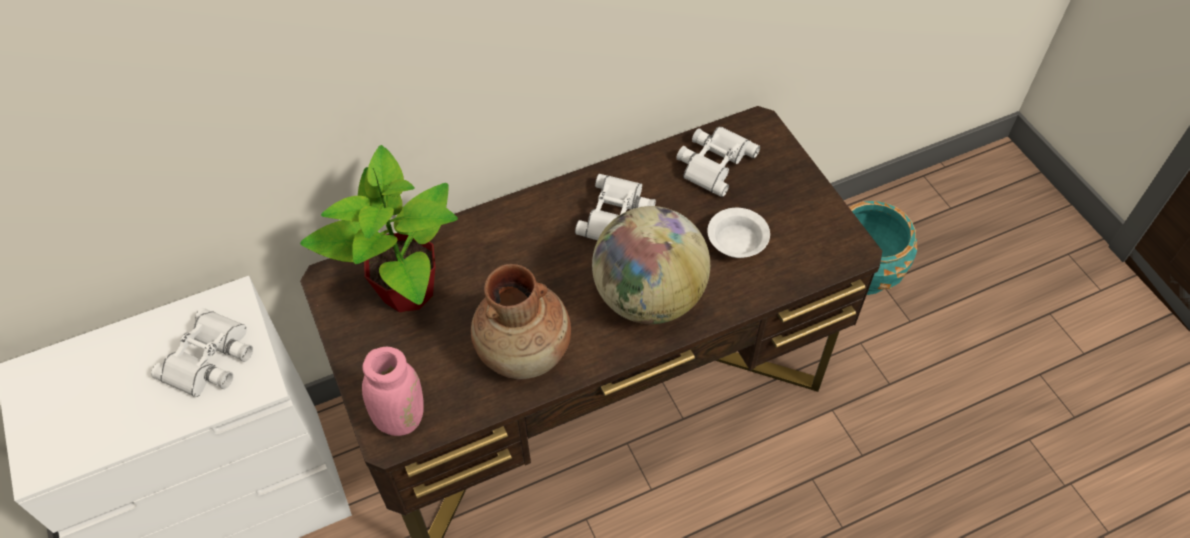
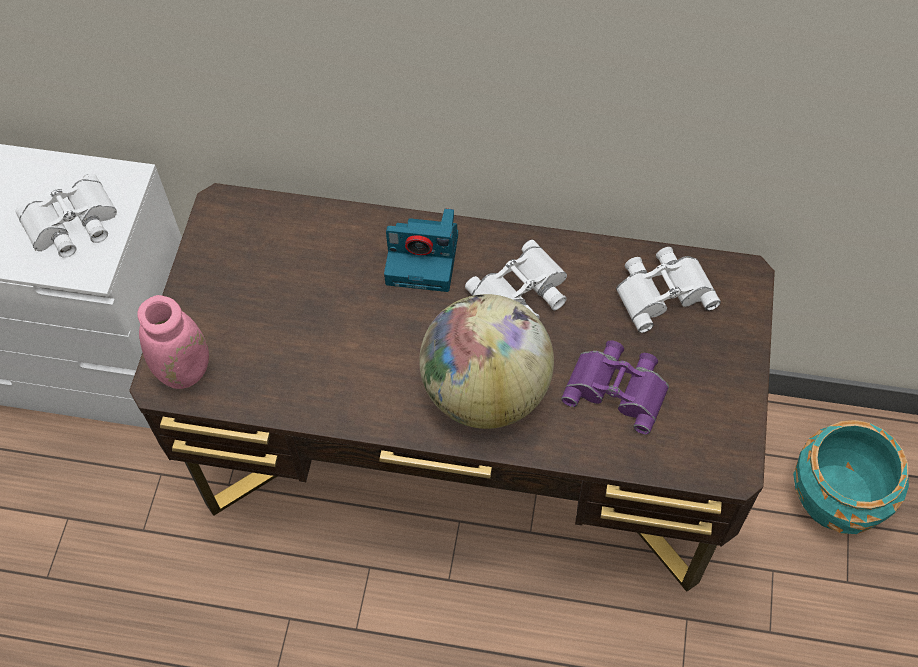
camera: 35 degrees right, 5 degrees up
potted plant [300,145,458,312] -> none
brown vase [471,264,571,379] -> none
white bowl [707,208,770,258] -> purple binoculars [561,340,669,434]
none -> camera [384,209,458,292]

